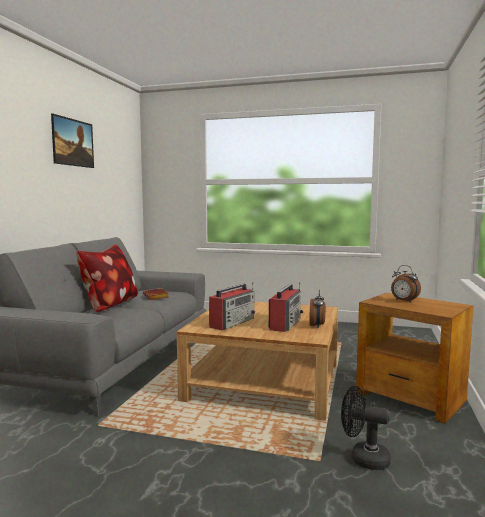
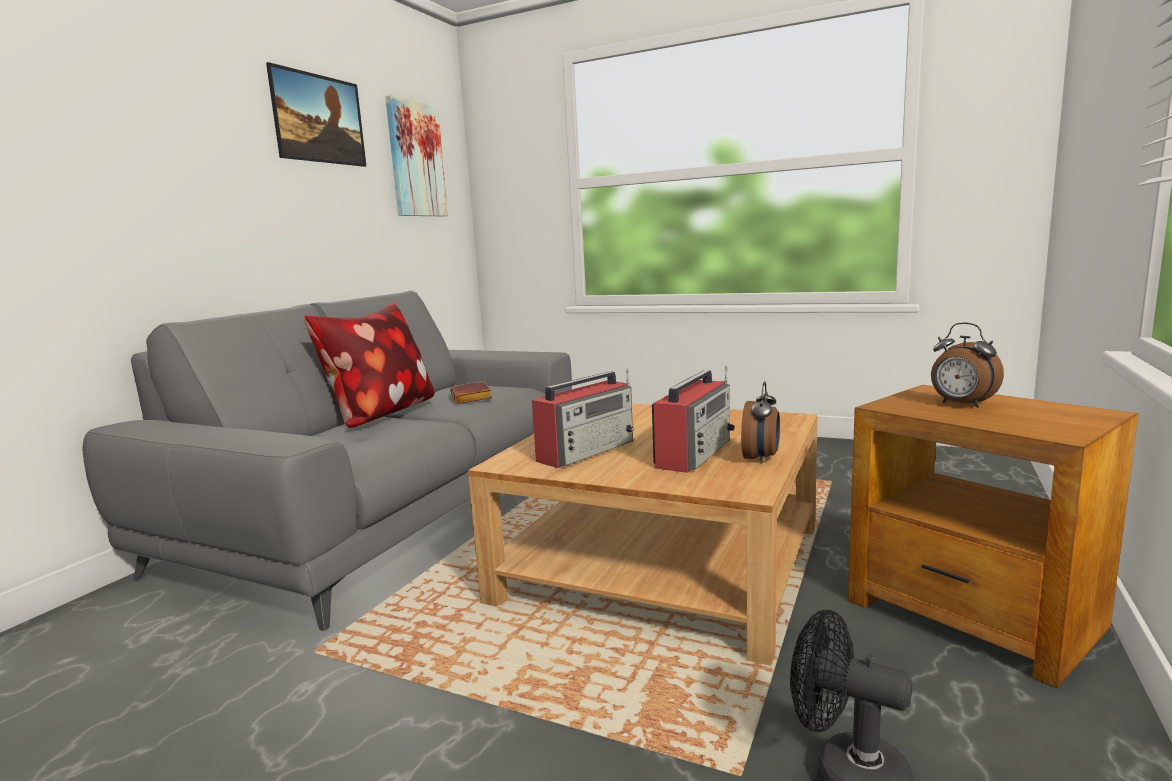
camera: 10 degrees right, 5 degrees up
none -> picture [385,95,448,216]

